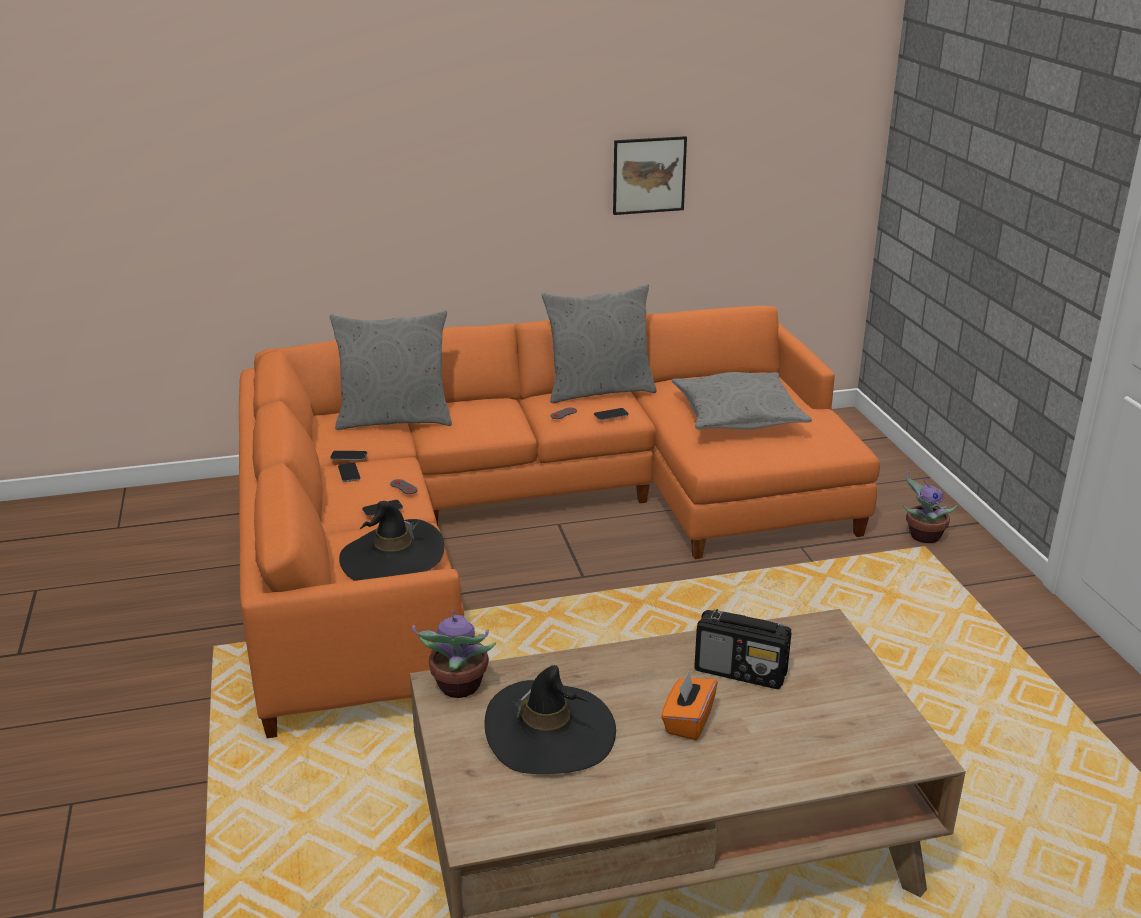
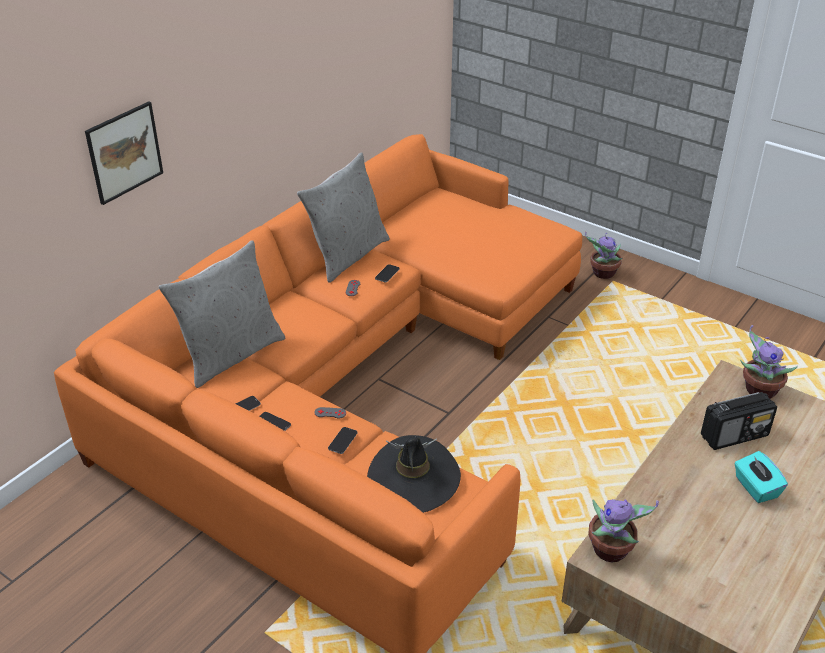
camera: 40 degrees left, 10 degrees up
black hat [484,663,616,774] -> none
picture [613,136,687,215] -> picture moved to [85,101,163,205]
orange tissue box [661,672,718,740] -> turquoise tissue box [734,451,788,503]
grey pillow [672,372,812,430] -> none
none -> potted plant [740,325,798,399]

